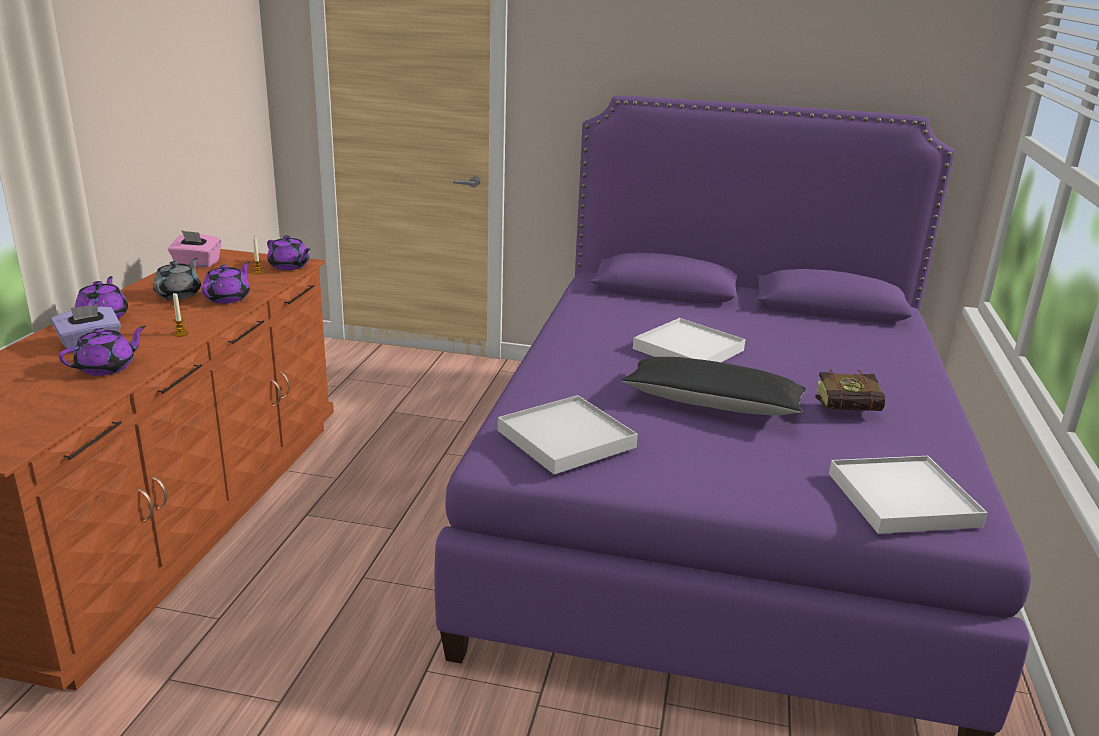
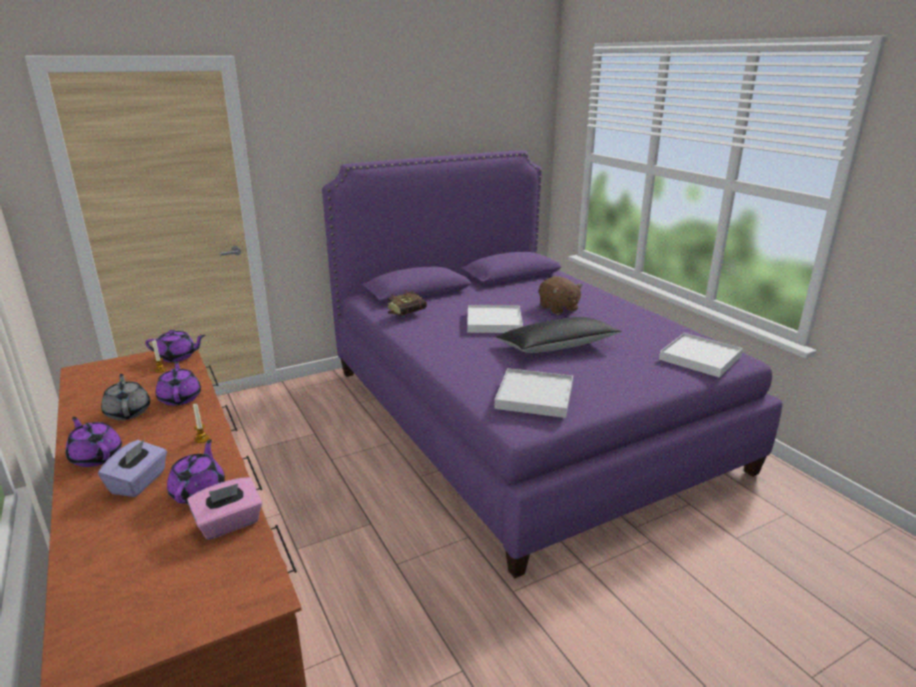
camera: 40 degrees left, 0 degrees up
pink tissue box [168,230,221,267] -> pink tissue box moved to [187,477,262,540]
book [815,369,886,411] -> book moved to [387,291,427,316]
none -> brown plush toy [539,276,583,315]

